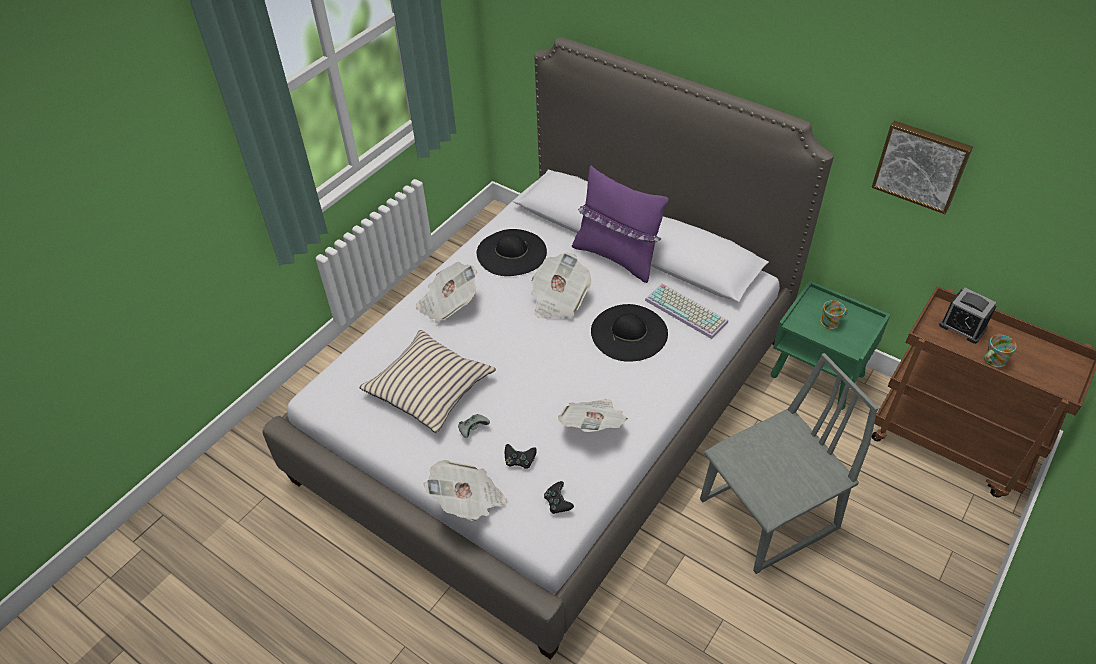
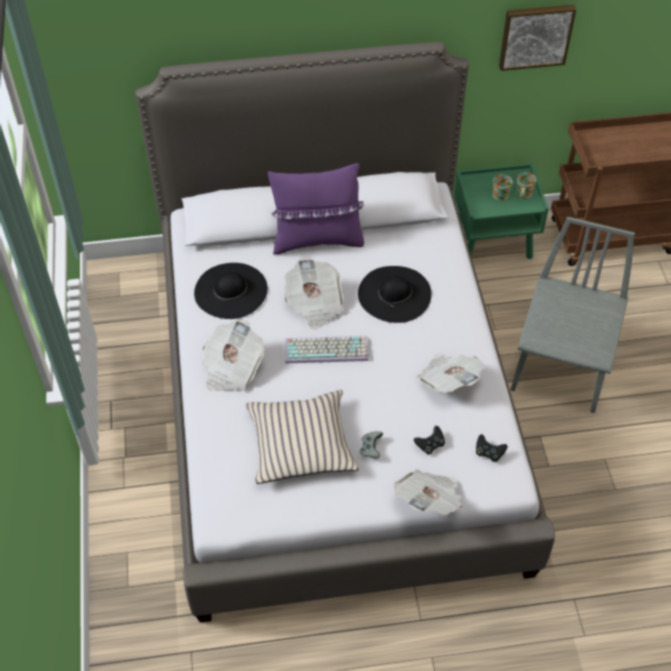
camera: 45 degrees left, 5 degrees up
keyboard [645,283,728,339] -> keyboard moved to [285,336,369,363]
alarm clock [939,288,996,344] -> none
mug [984,335,1017,368] -> mug moved to [516,172,536,199]

